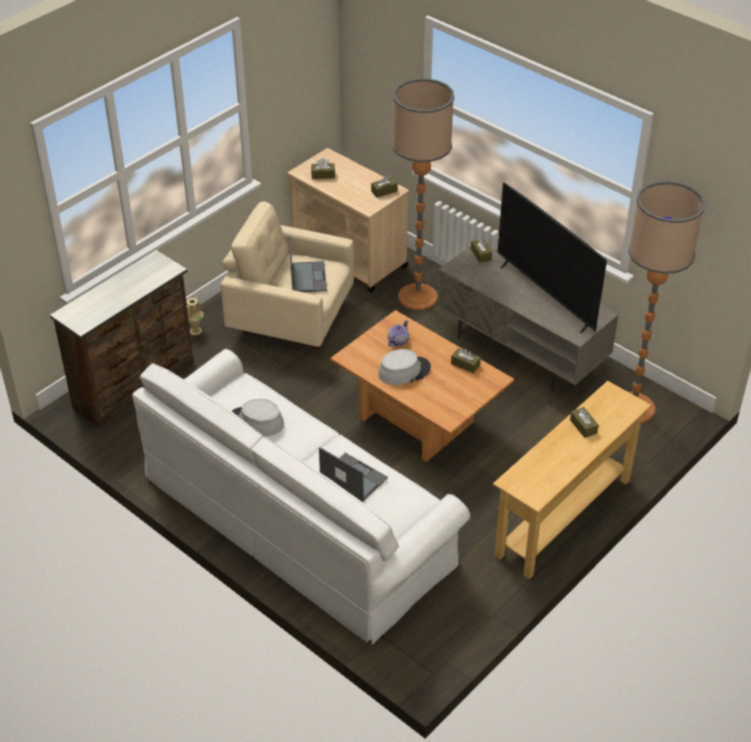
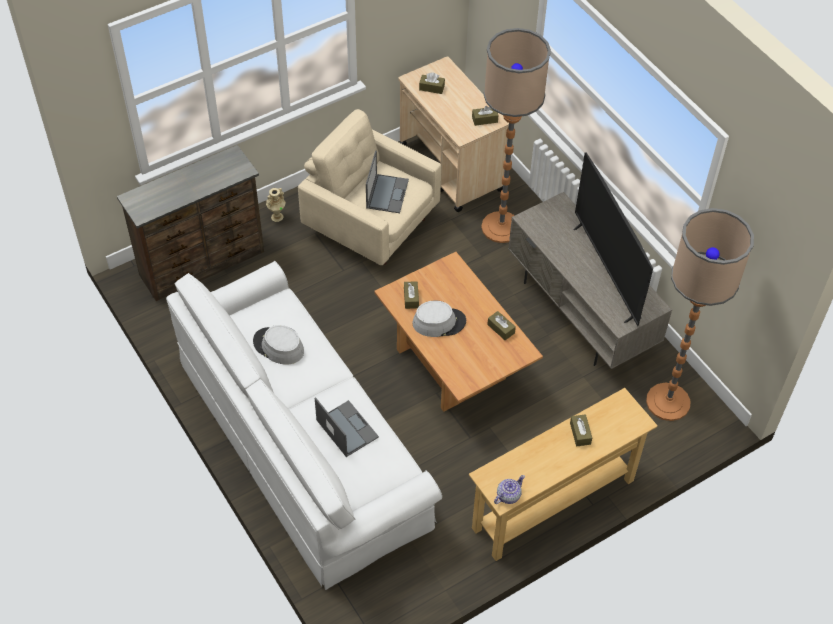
camera: 15 degrees right, 10 degrees up
teapot [388,320,409,347] -> teapot moved to [494,475,525,504]
brown tissue box [471,238,492,263] -> brown tissue box moved to [404,281,419,309]

